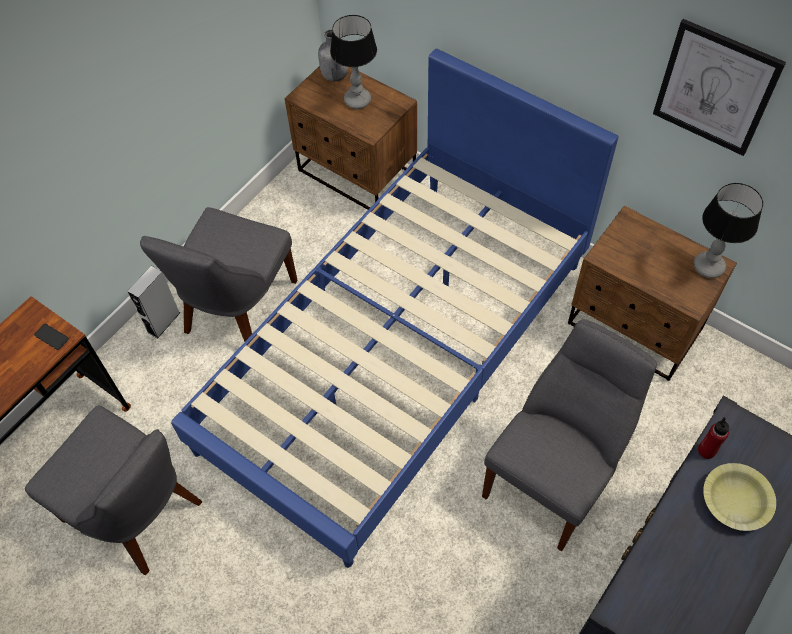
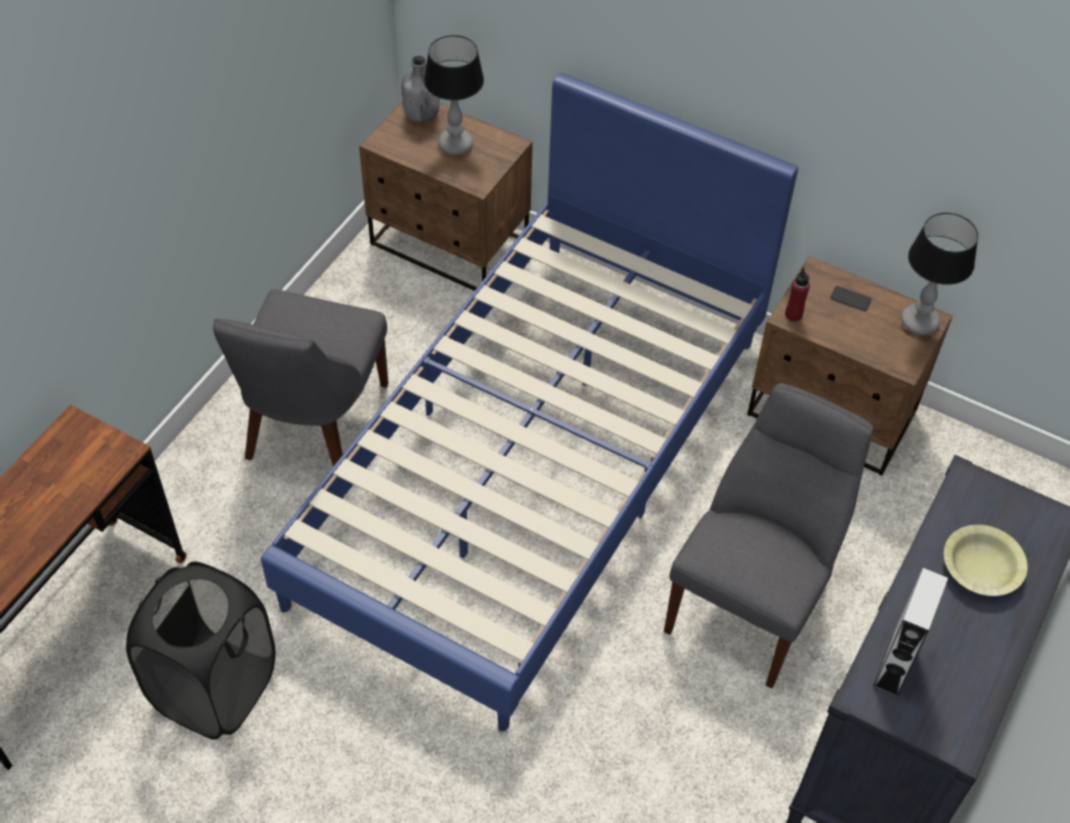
camera: 10 degrees left, 5 degrees down
grey chair [25,405,202,576] -> black laundry basket [126,561,276,740]
phone [34,324,69,350] -> phone moved to [830,286,872,311]
grey speaker [127,266,180,339] -> grey speaker moved to [873,568,948,697]
picture [653,19,786,156] -> none
red bottle [698,417,730,459] -> red bottle moved to [785,267,810,321]

